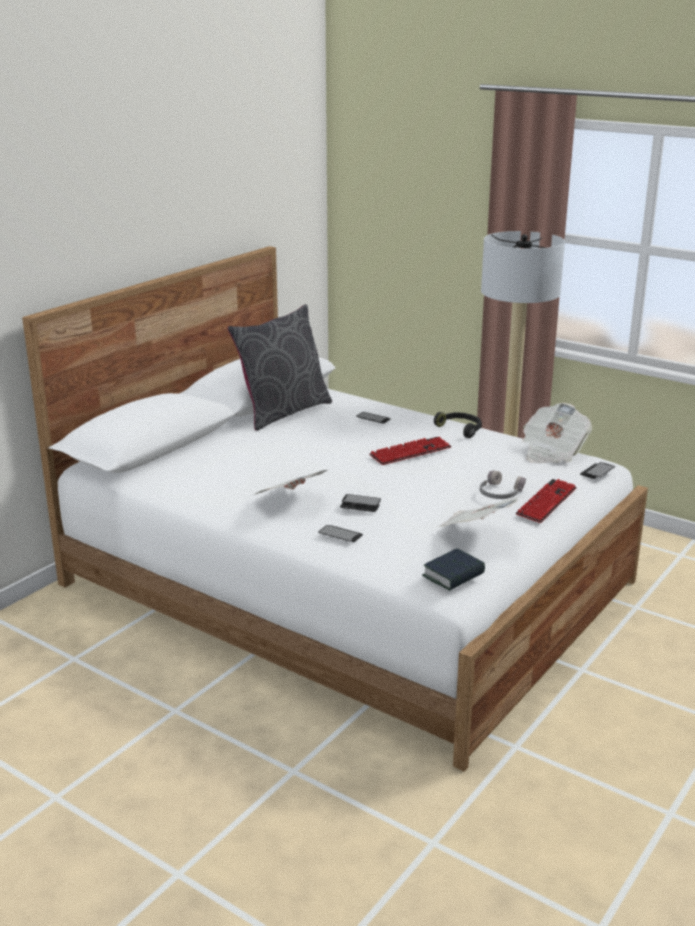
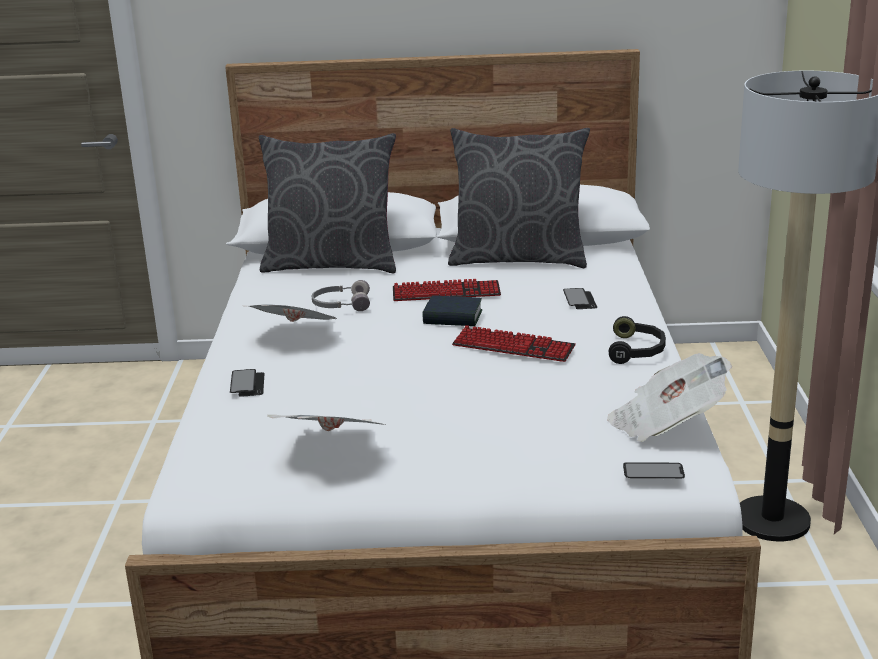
camera: 55 degrees right, 0 degrees up
phone [340,494,381,512] -> none
book [422,549,485,591] -> book moved to [423,296,482,326]
grey headphones [480,470,526,499] -> grey headphones moved to [312,280,370,311]
keyboard [516,479,577,523] -> keyboard moved to [393,279,501,301]
none -> grey pillow [259,133,396,274]

